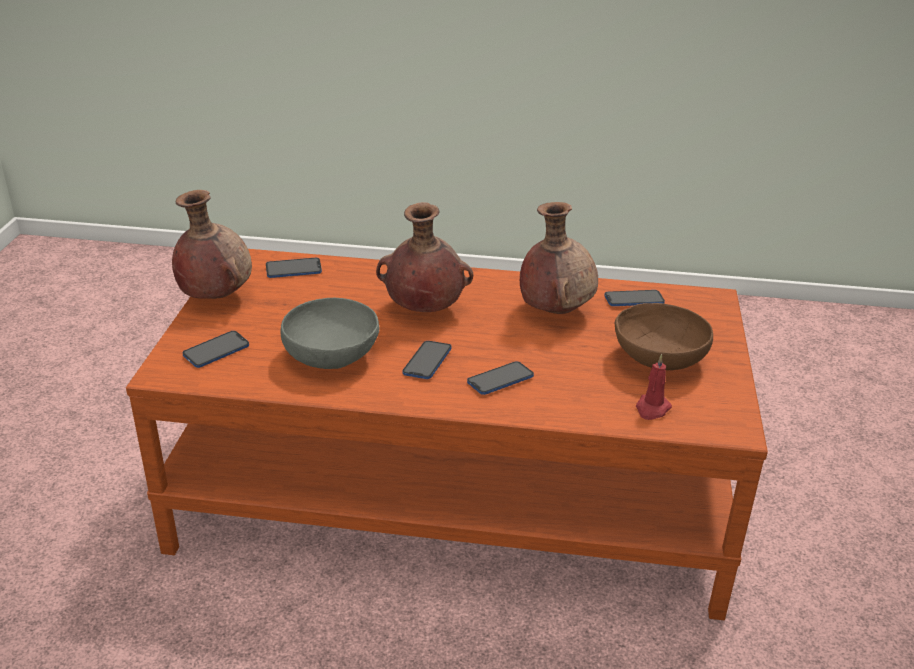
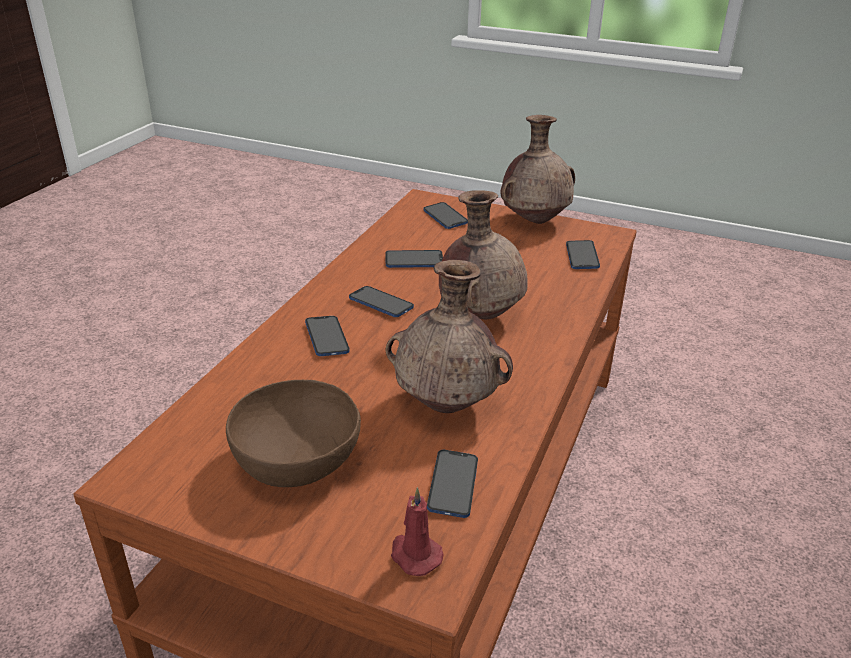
camera: 105 degrees right, 0 degrees up
grey bowl [281,298,379,369] -> phone [385,250,443,268]
red candle [636,354,672,420] -> red candle moved to [391,487,443,576]

